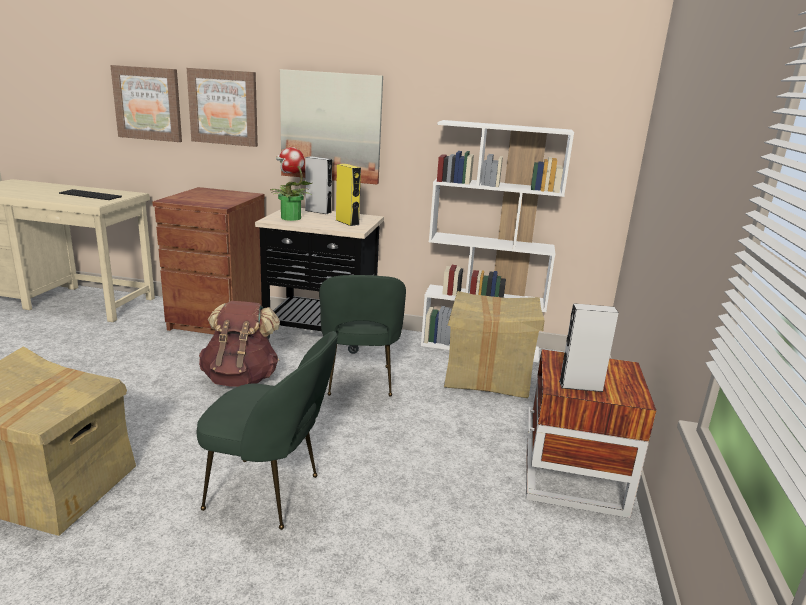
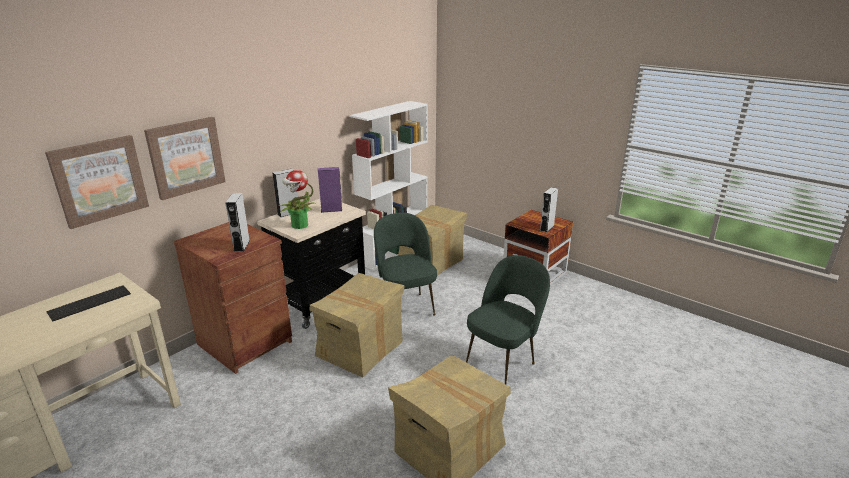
camera: 60 degrees left, 5 degrees up
brown backpack [199,301,280,387] -> cardboard box [310,273,405,378]
picture [280,69,383,185] -> none
green chair [319,275,406,397] -> green chair turned 135 degrees counterclockwise [374,213,437,316]
yellow speaker [336,164,361,226] -> purple speaker [318,167,342,213]
none -> grey speaker [225,193,250,252]

